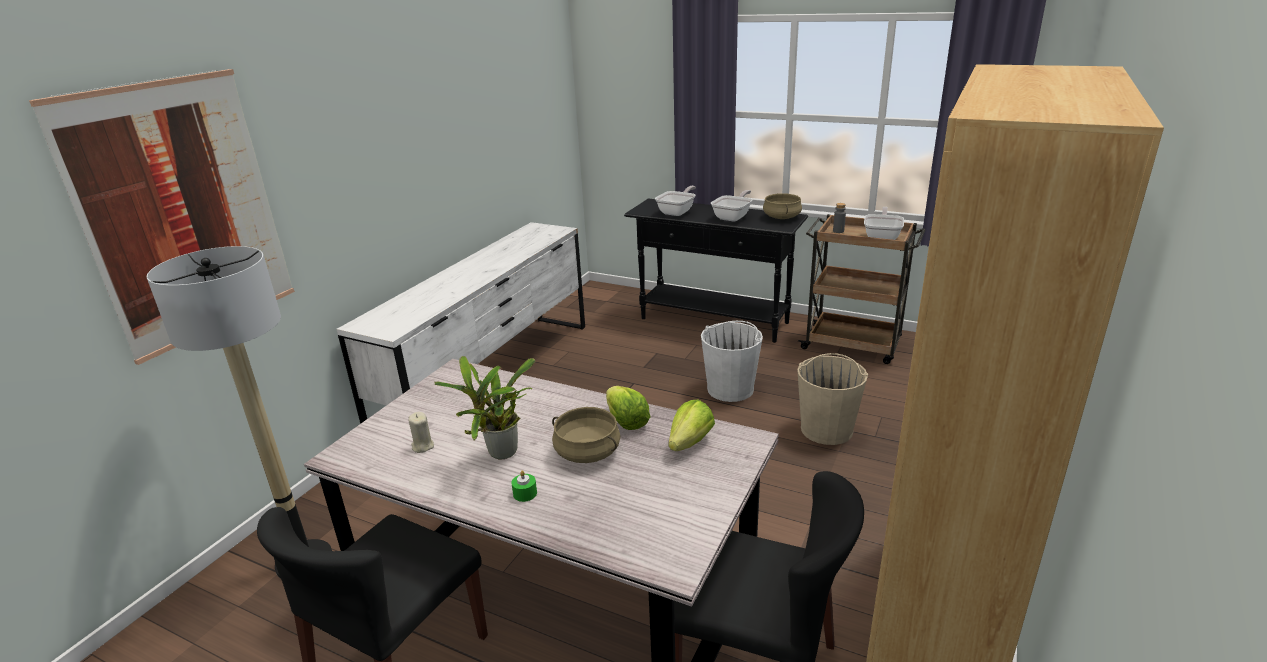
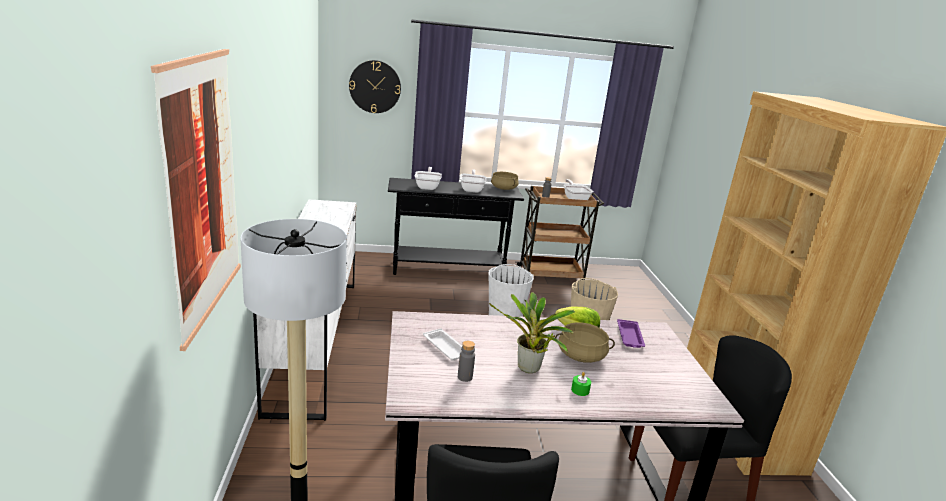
camera: 35 degrees left, 5 degrees down
beige candle [408,412,434,453] -> grey bottle [458,341,475,382]
lettuce [669,400,715,451] -> purple tray [617,319,645,348]
none -> wall clock [349,60,401,113]
none -> white tray [423,328,462,361]

